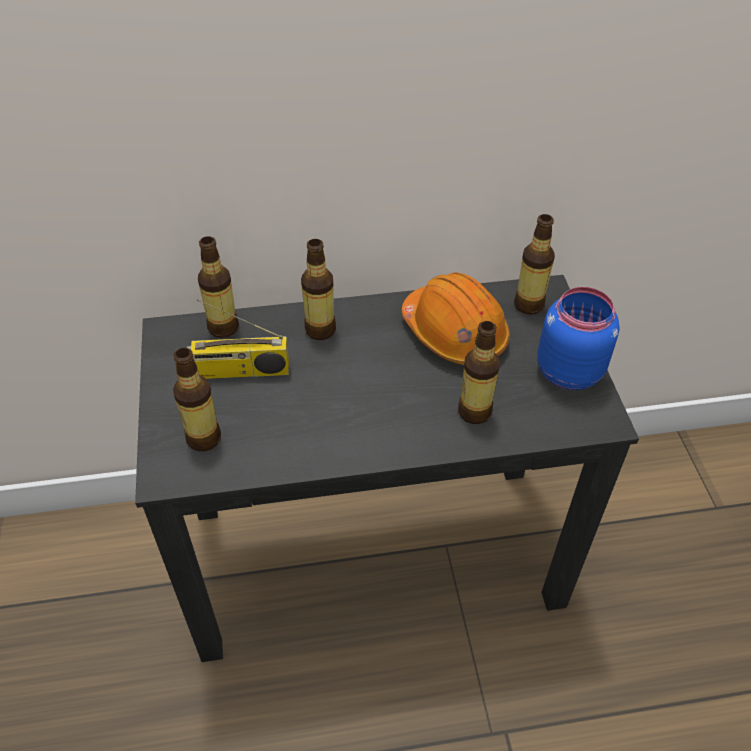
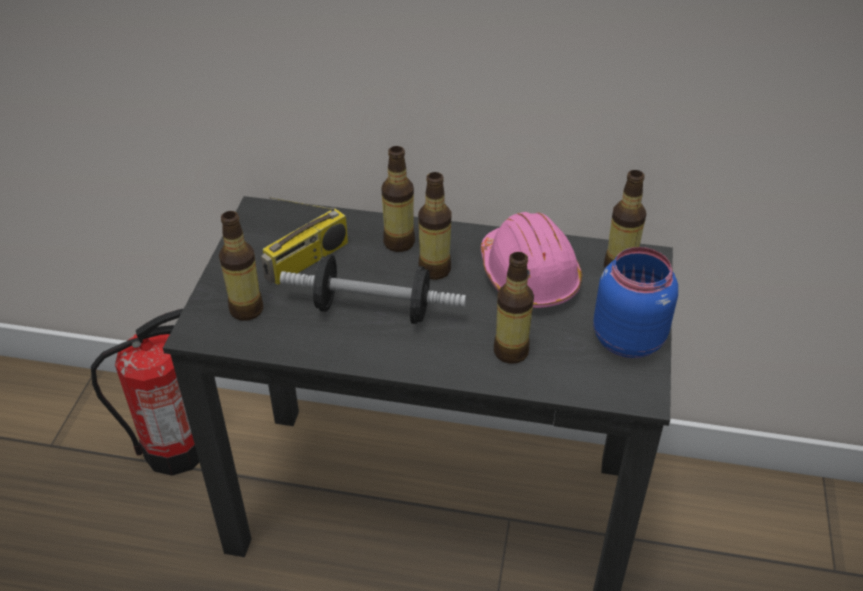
camera: 20 degrees right, 5 degrees down
radio [187,299,289,379] -> radio turned 60 degrees counterclockwise [261,197,348,285]
bottle [198,236,239,338] -> bottle moved to [418,172,451,280]
orange hard hat [401,272,510,365] -> pink hard hat [481,212,582,308]
none -> fire extinguisher [91,309,200,476]
none -> dumbbell [280,255,466,324]

